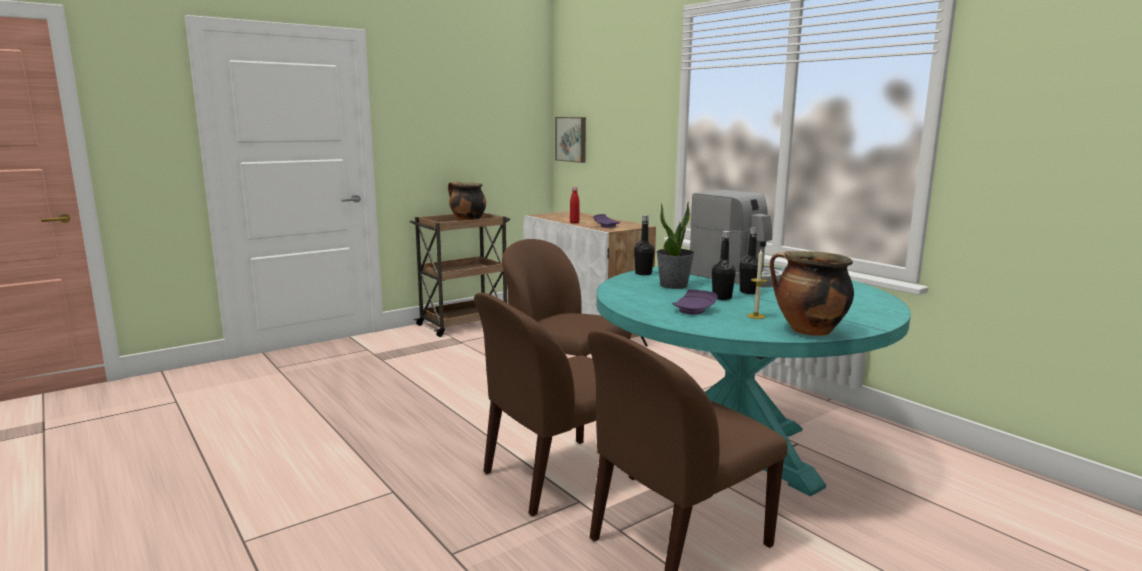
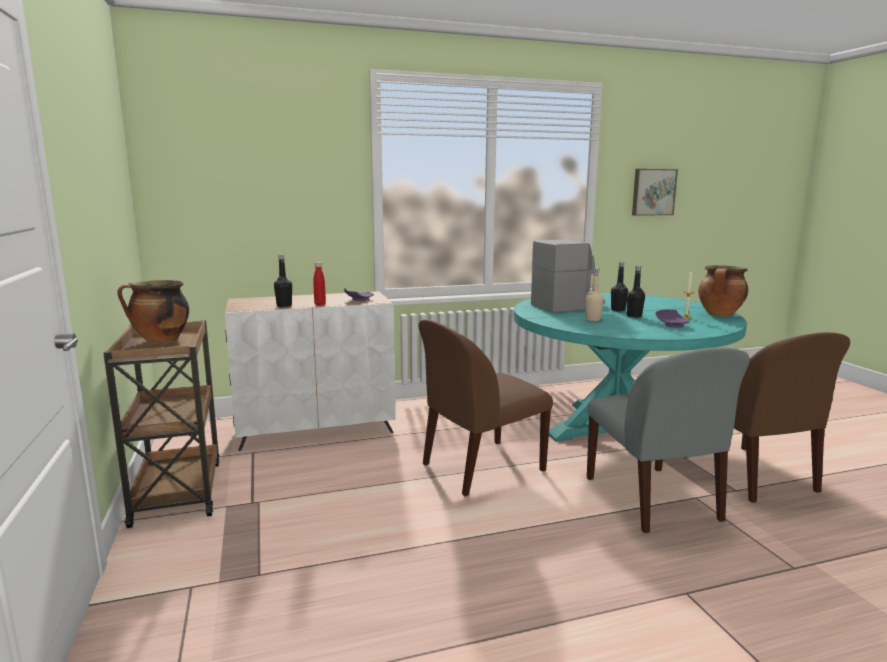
camera: 70 degrees left, 0 degrees up
brown chair [474,293,635,517] -> grey chair [587,347,750,533]
picture [555,117,586,163] -> picture moved to [632,169,678,216]
black bottle [634,215,655,275] -> black bottle moved to [274,254,292,307]
potted plant [656,201,695,289] -> beige bottle [585,268,604,321]

